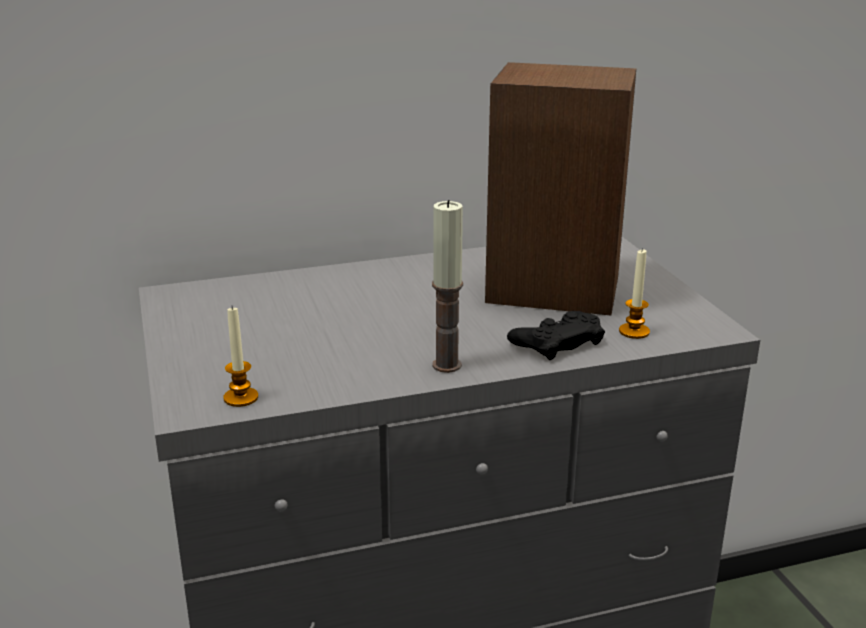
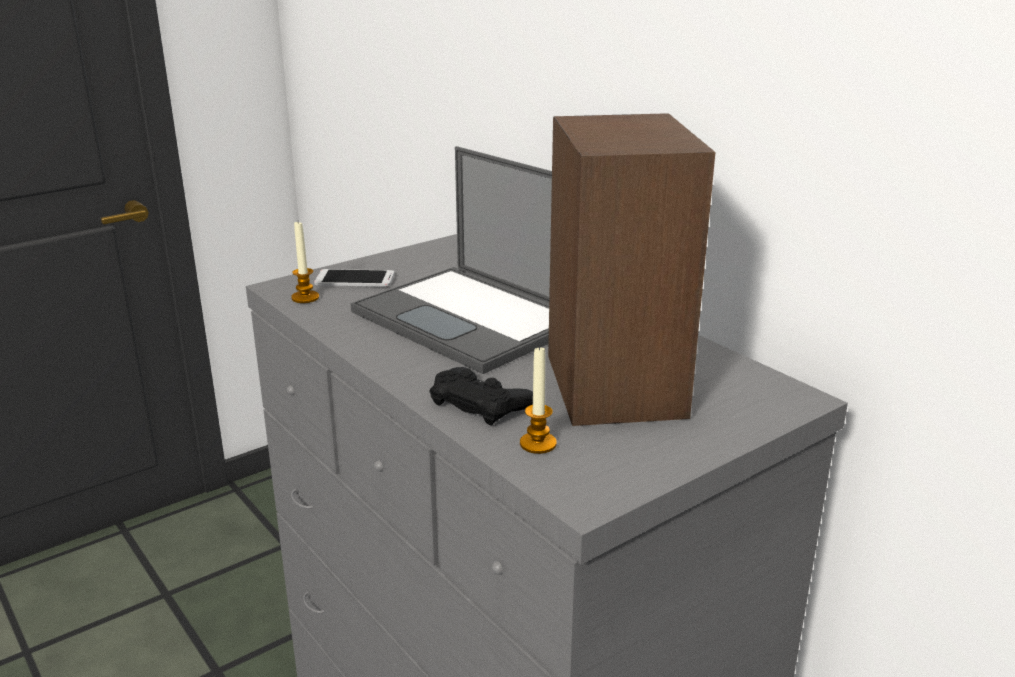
camera: 70 degrees right, 0 degrees up
candle [432,200,463,373] -> none
none -> phone [314,269,395,287]
none -> laptop [351,146,552,374]

